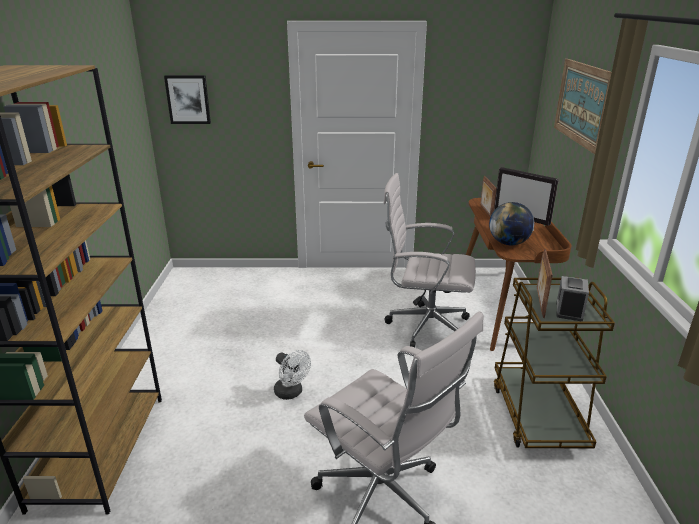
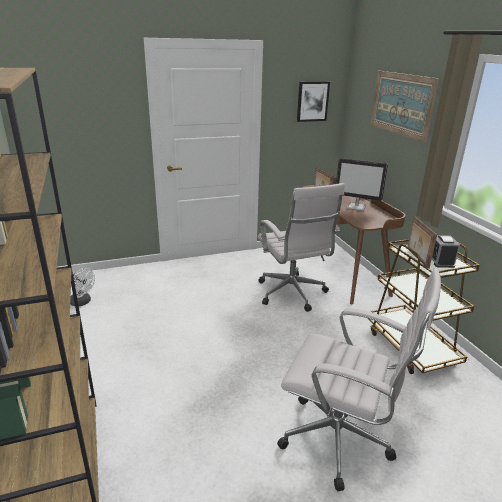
camera: 20 degrees left, 0 degrees up
picture [164,75,211,124] -> picture moved to [297,81,330,122]
white fan [274,350,311,400] -> white fan moved to [70,268,95,306]
white office chair [383,173,476,347] -> white office chair turned 105 degrees counterclockwise [258,183,345,312]
globe [489,202,534,245] -> none

